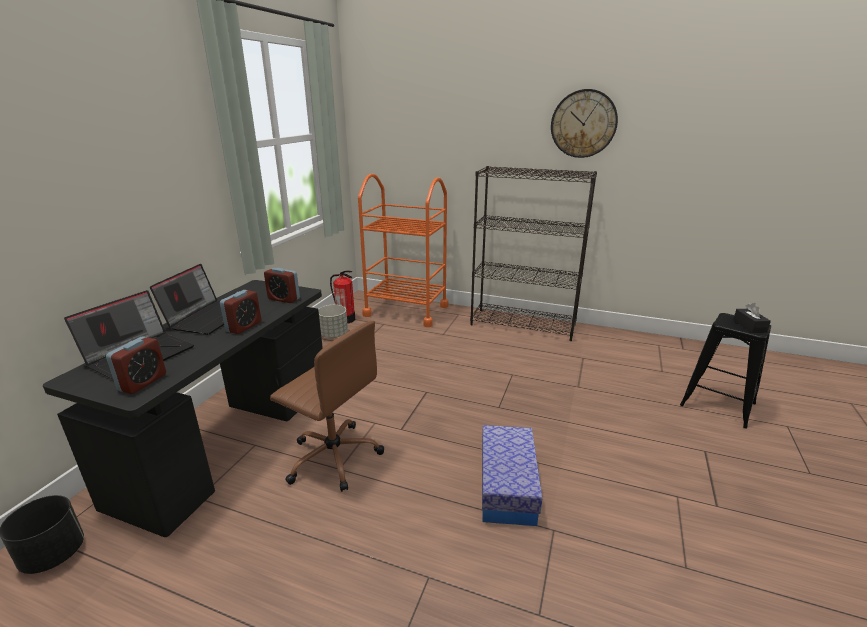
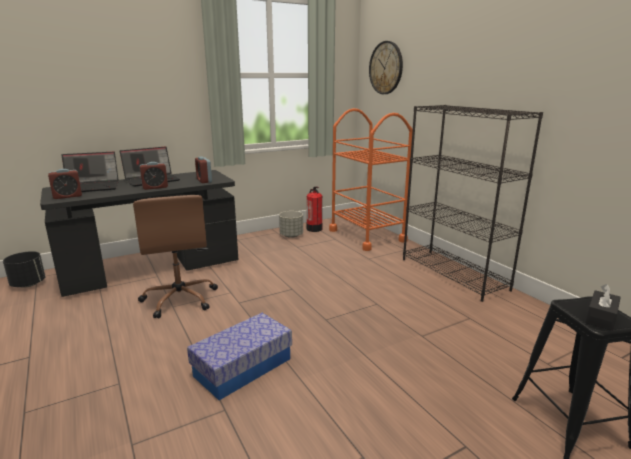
camera: 40 degrees right, 5 degrees down
wall clock [551,89,618,158] -> wall clock moved to [369,41,403,94]

